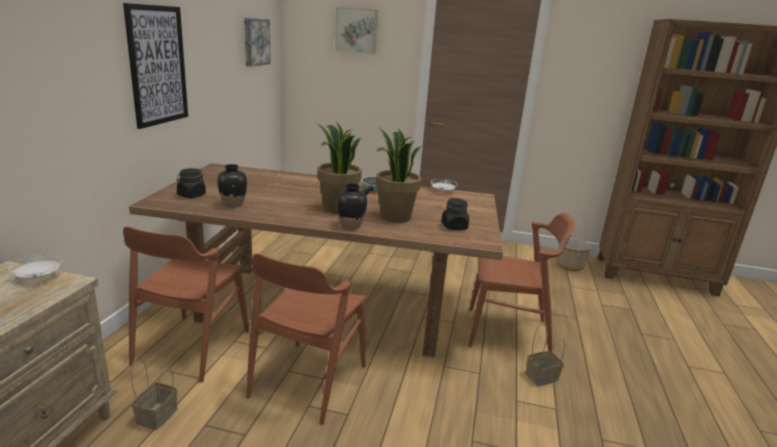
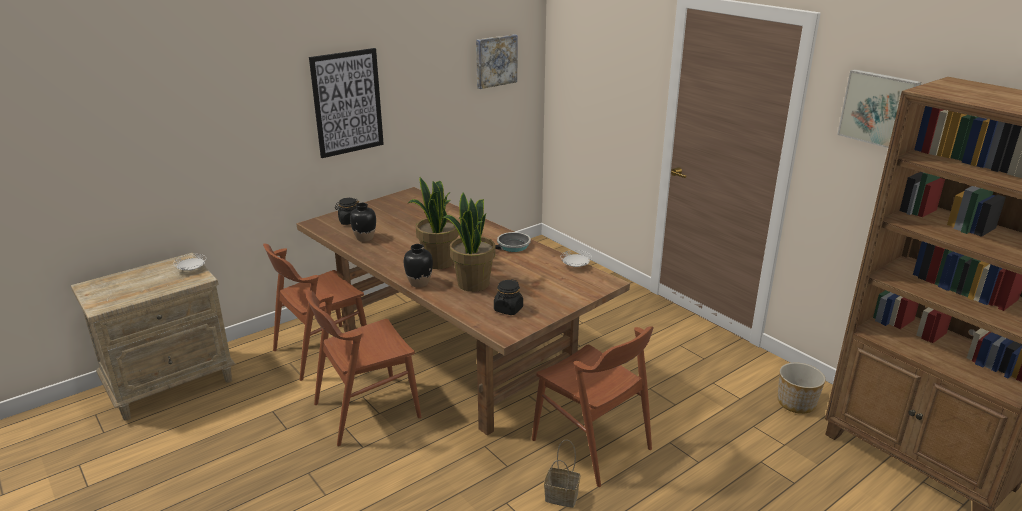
camera: 40 degrees right, 5 degrees up
basket [131,358,177,430] -> none
picture [335,7,378,55] -> picture moved to [837,69,921,148]

